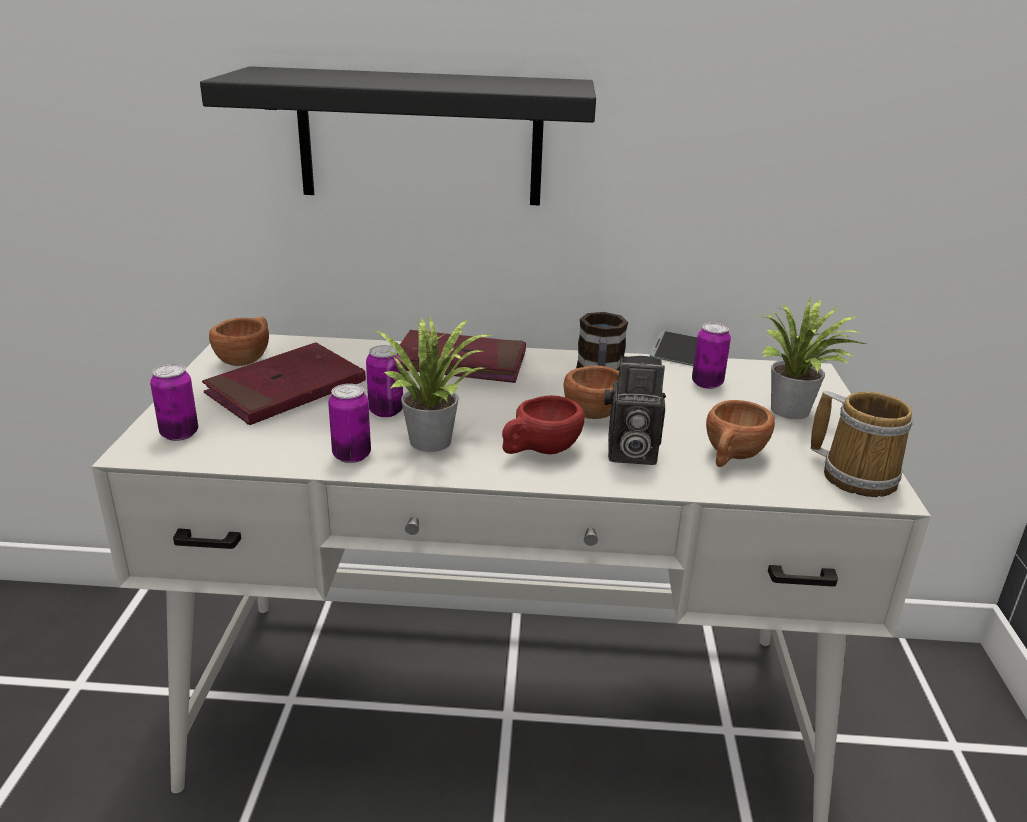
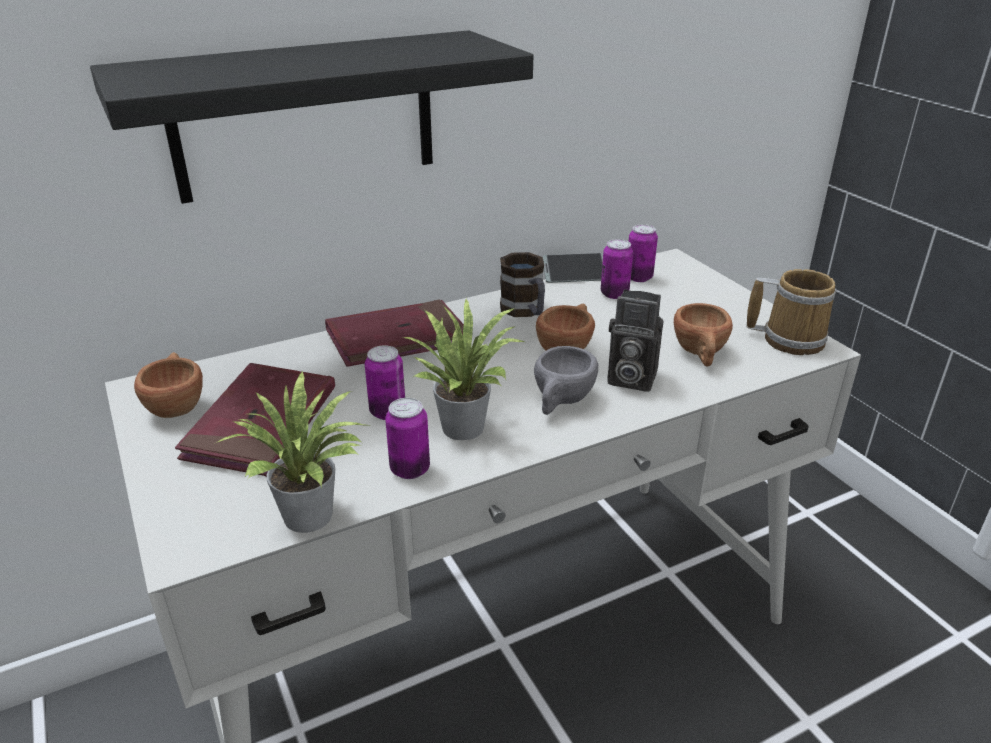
camera: 30 degrees left, 5 degrees up
can [150,364,198,441] -> can moved to [629,224,658,282]
red cup [502,395,585,454] -> grey cup [534,346,598,415]
camera [604,356,666,465] -> camera turned 45 degrees clockwise [607,289,663,392]
potted plant [756,298,866,419] -> potted plant moved to [216,370,372,533]

